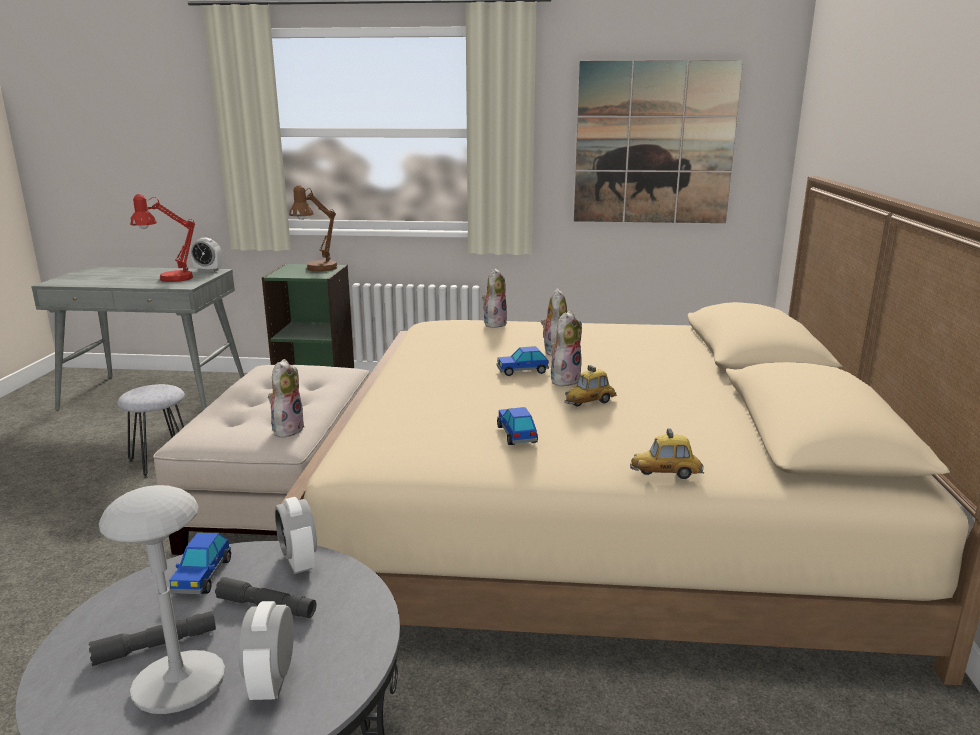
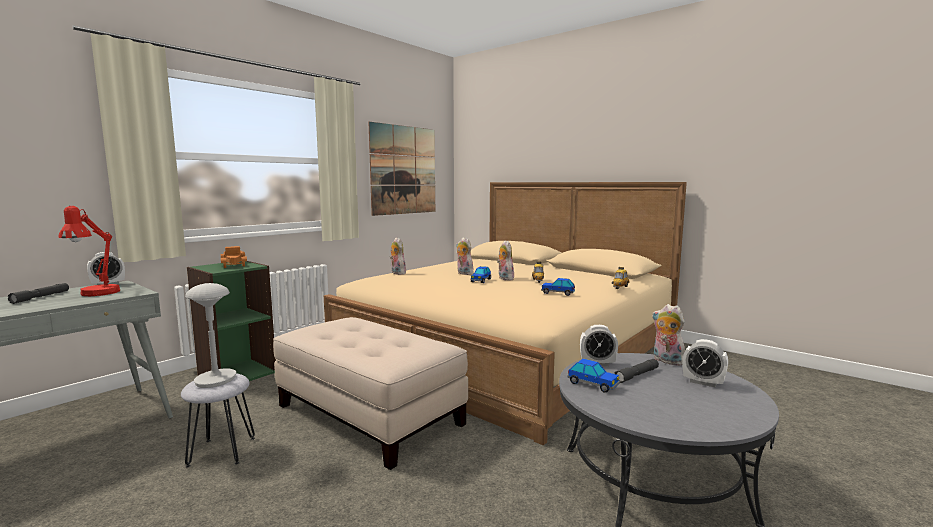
camera: 55 degrees left, 10 degrees down
grey flashlight [89,611,216,666] -> grey flashlight moved to [8,283,69,304]
grey table lamp [99,485,225,714] -> grey table lamp moved to [185,283,237,388]
plush toy [268,359,305,438] -> plush toy moved to [652,304,685,366]
brown table lamp [289,185,337,271] -> toy truck [221,246,247,268]

